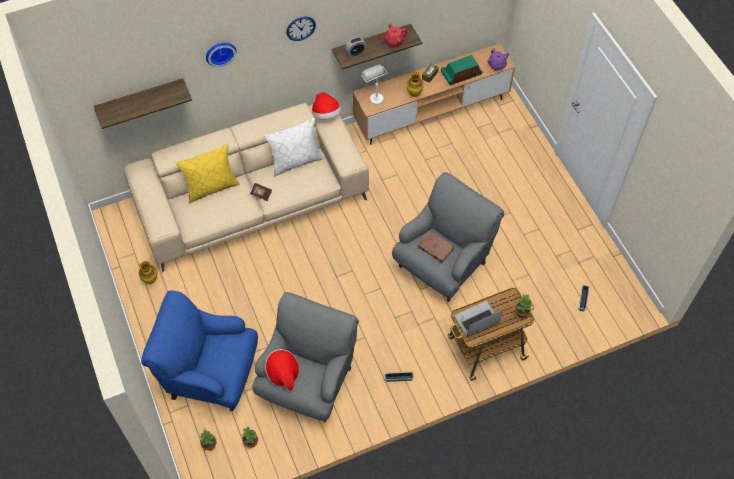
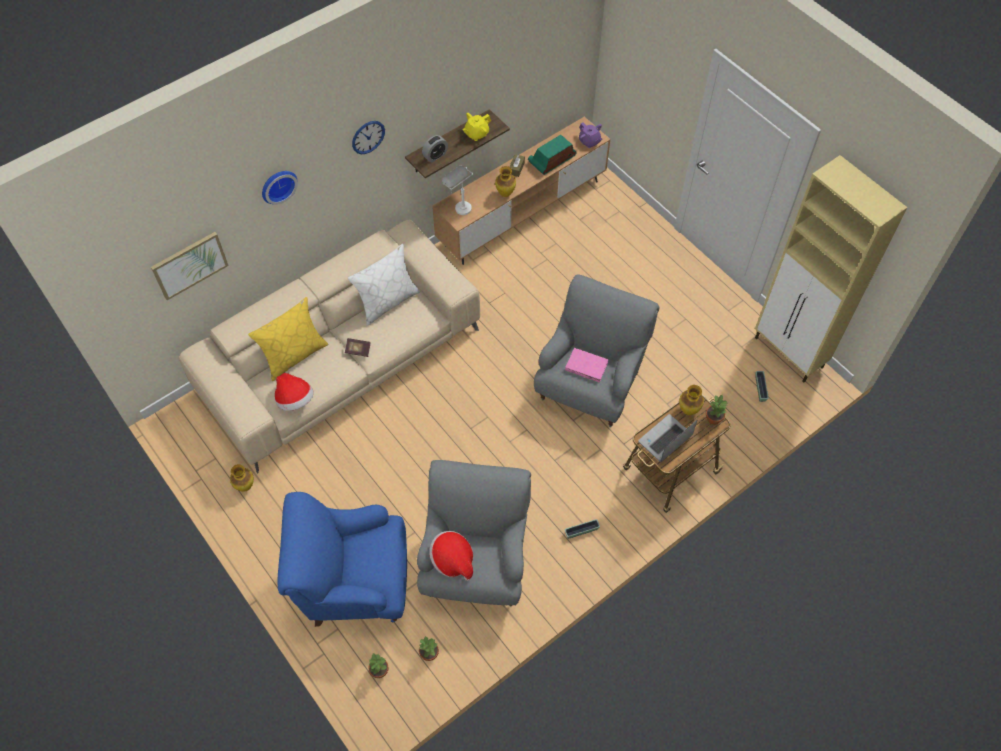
camera: 15 degrees left, 0 degrees up
shelf [94,78,192,129] -> picture [151,232,229,300]
hat [312,92,341,119] -> hat moved to [275,373,314,411]
red teapot [382,24,408,48] -> yellow teapot [462,113,491,141]
brown book [417,231,455,263] -> pink book [565,348,609,382]
none -> vase [679,385,704,415]
none -> beige cabinet [755,155,908,382]

